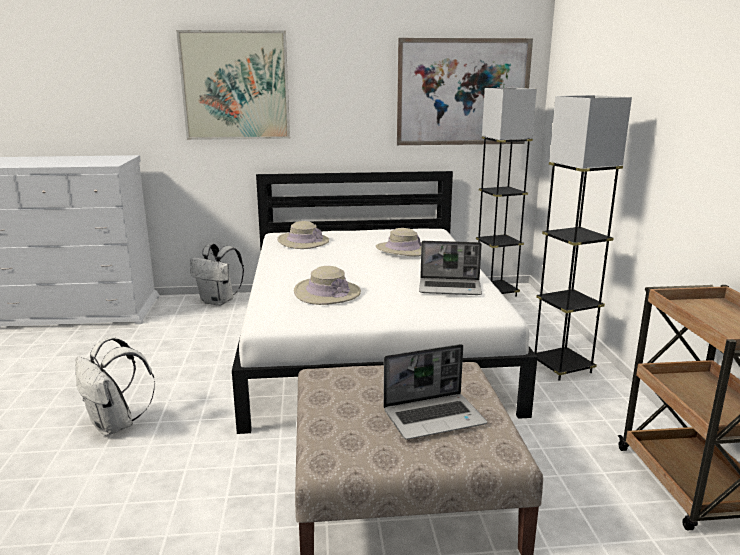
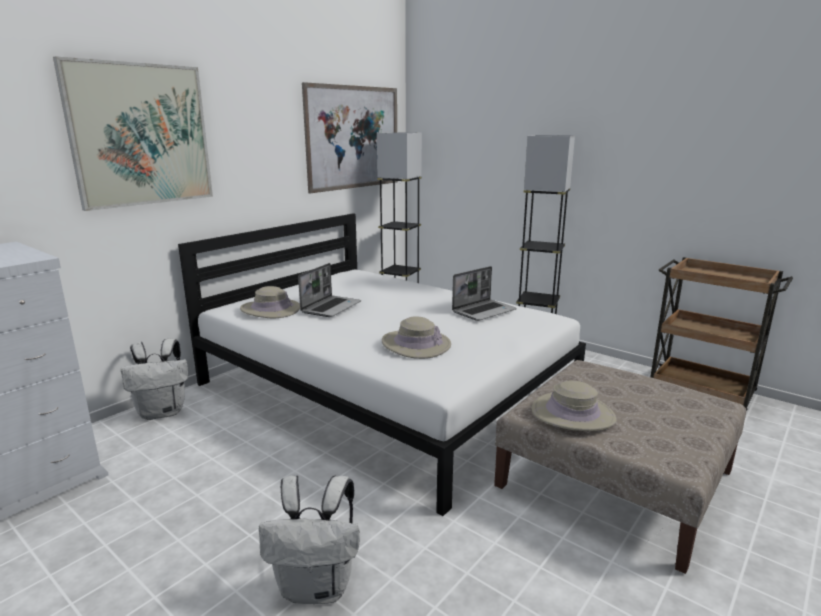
camera: 45 degrees left, 0 degrees up
beige hat [376,228,421,256] -> beige hat moved to [531,381,617,431]
laptop [383,344,487,440] -> laptop moved to [298,263,361,317]

